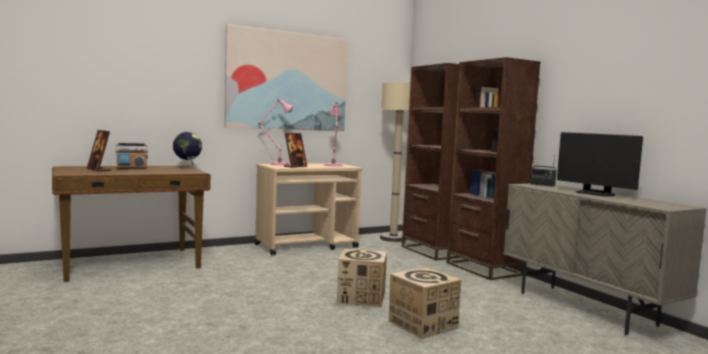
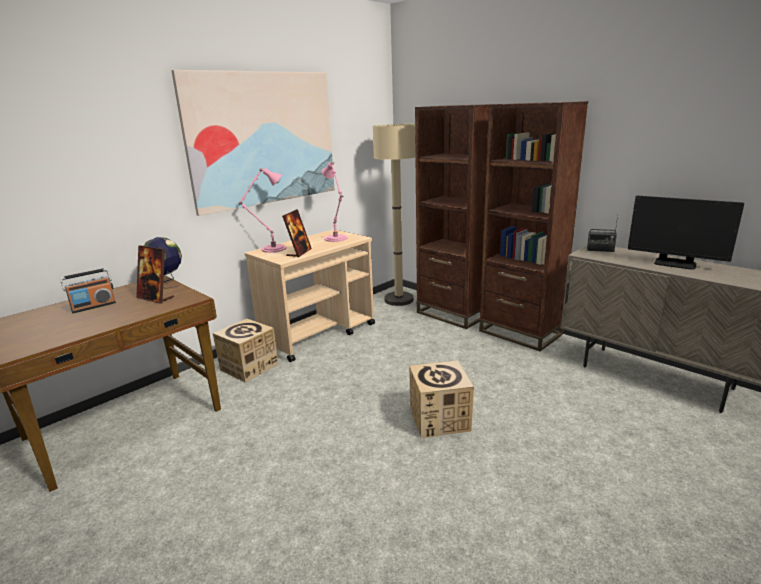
camera: 15 degrees left, 15 degrees up
picture frame [87,130,111,172] -> picture frame moved to [136,245,174,304]
cardboard box [389,267,462,339] -> cardboard box moved to [213,319,278,383]

